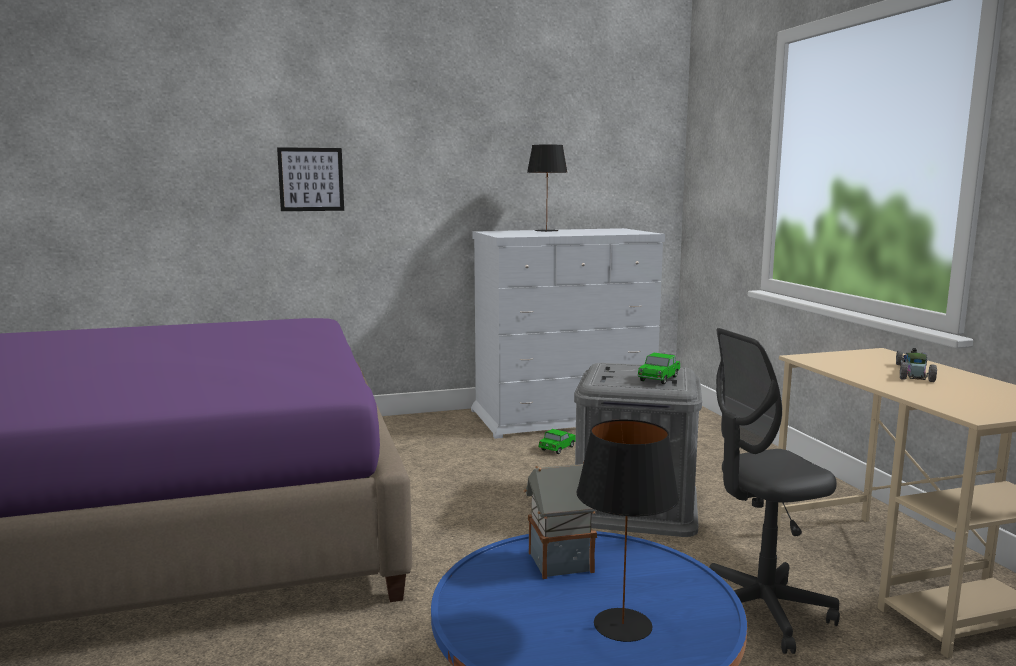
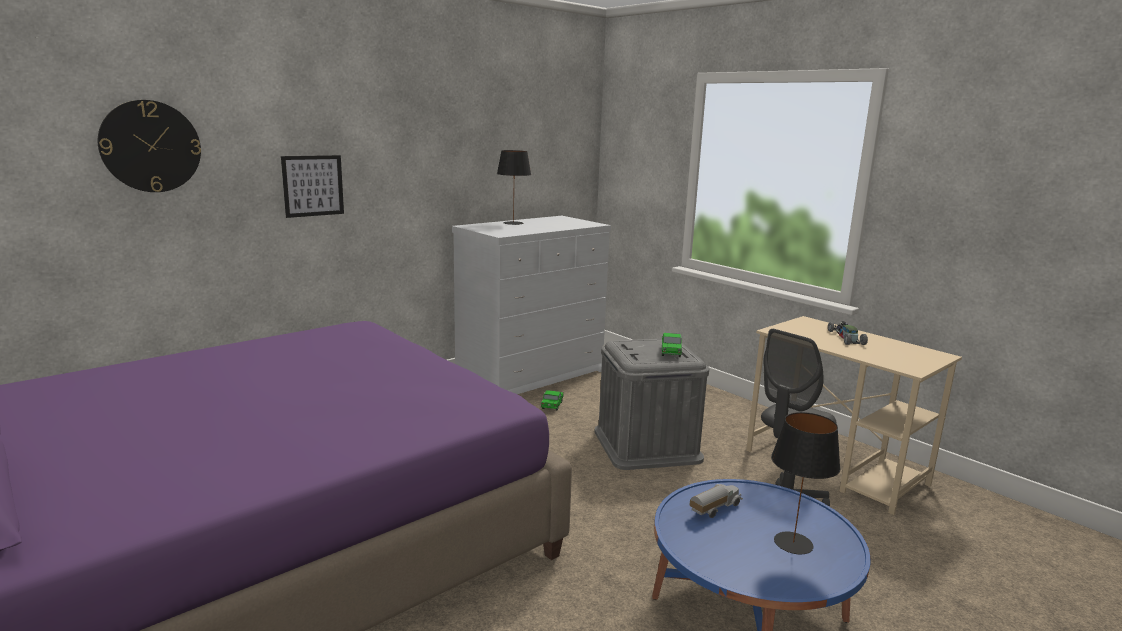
camera: 25 degrees left, 5 degrees up
toy house [524,462,597,579] -> toy truck [689,484,743,518]
none -> wall clock [98,100,201,192]

